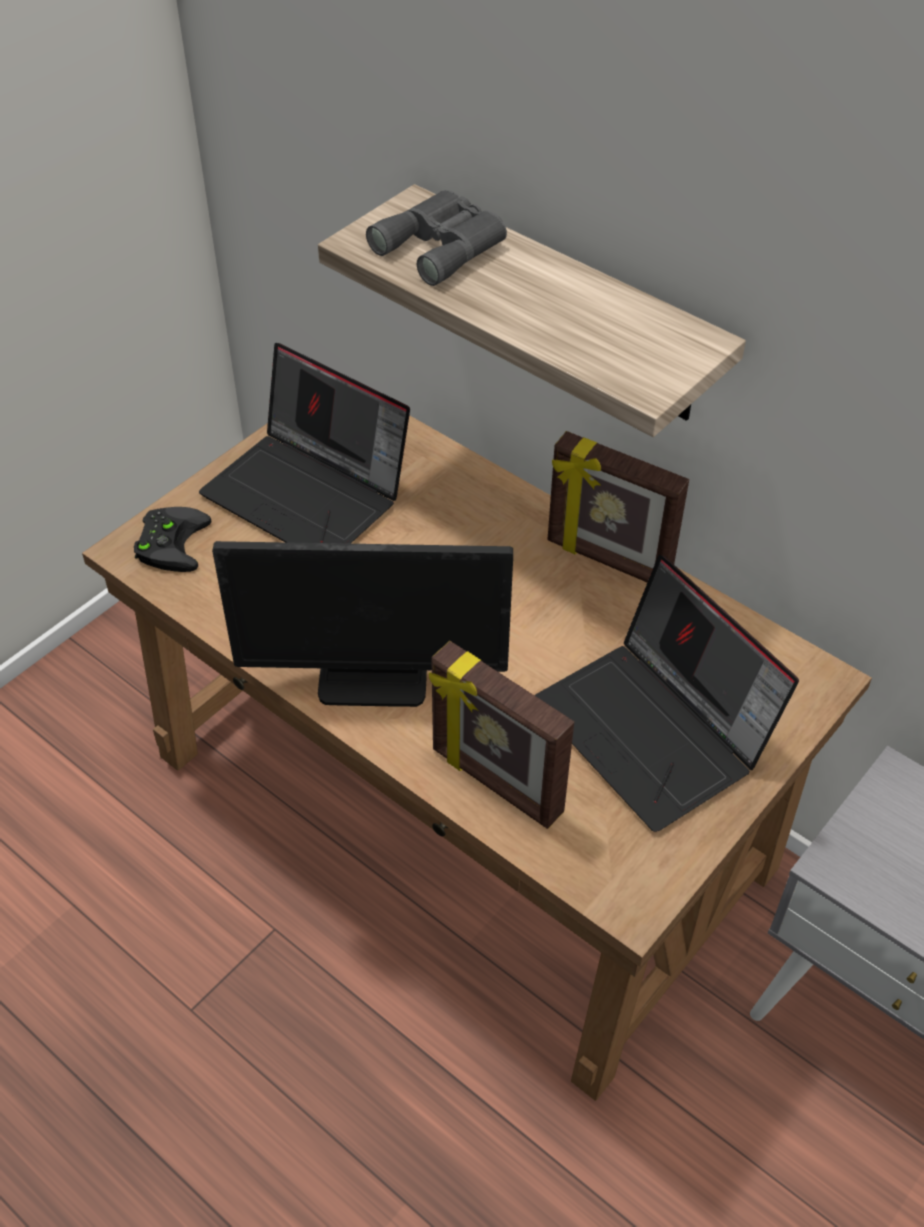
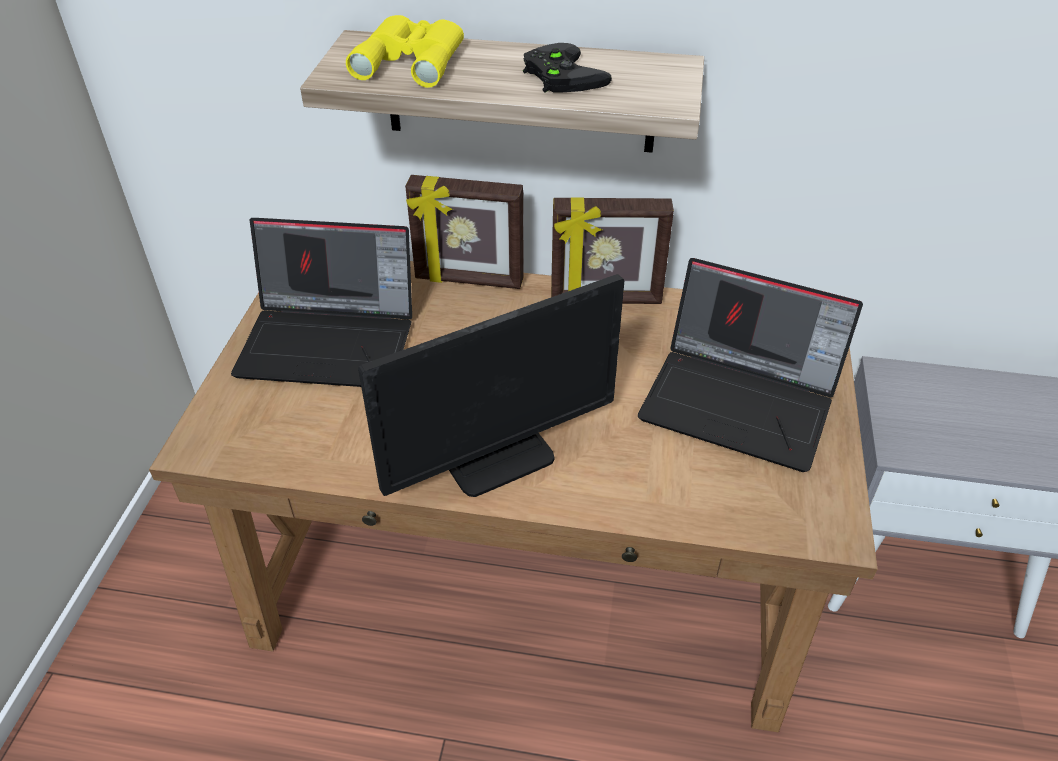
camera: 30 degrees left, 5 degrees down
black game controller [134,507,211,572] -> black game controller moved to [523,43,612,93]
grey binoculars [366,190,507,286] -> yellow binoculars [346,15,464,88]
picture frame [429,641,574,829] -> picture frame moved to [405,175,524,289]

